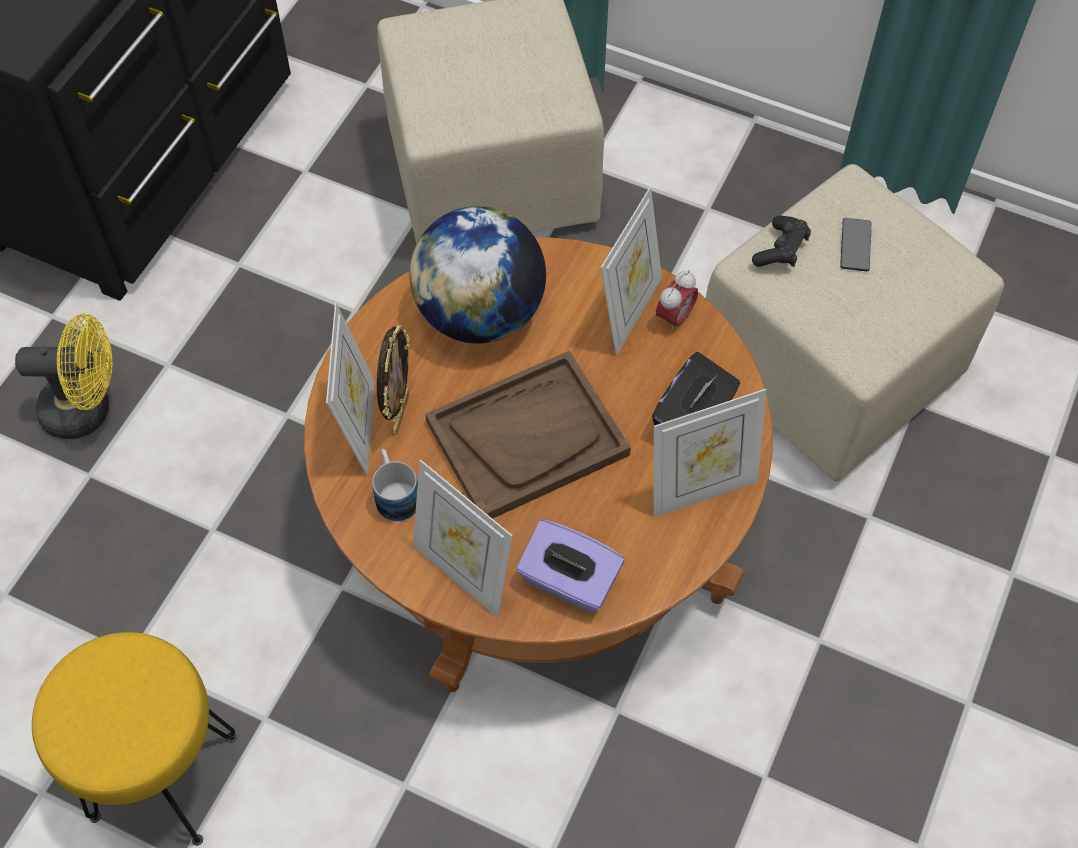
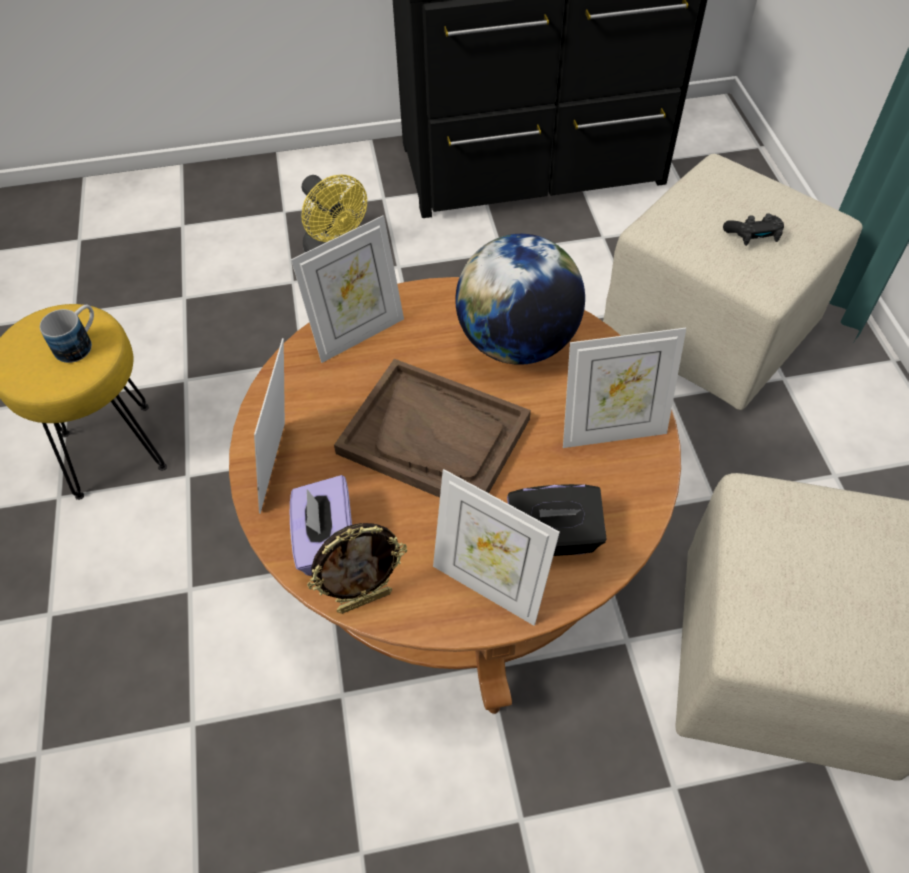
camera: 55 degrees right, 5 degrees down
mug [372,449,418,521] -> mug moved to [40,304,94,363]
picture frame [377,325,410,435] -> picture frame moved to [307,523,407,614]
alarm clock [656,271,698,332] -> none
black game controller [752,216,811,267] -> black game controller moved to [723,213,784,246]
phone [840,218,871,271] -> none

